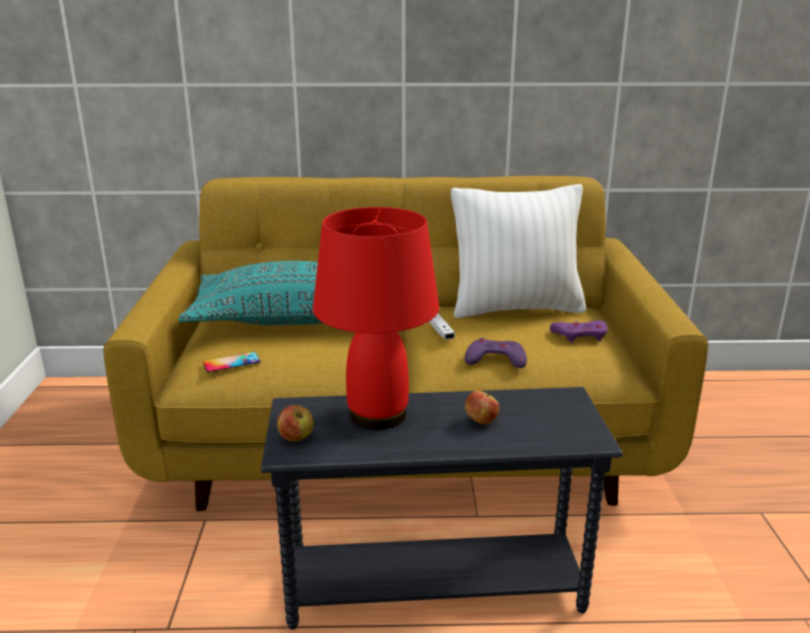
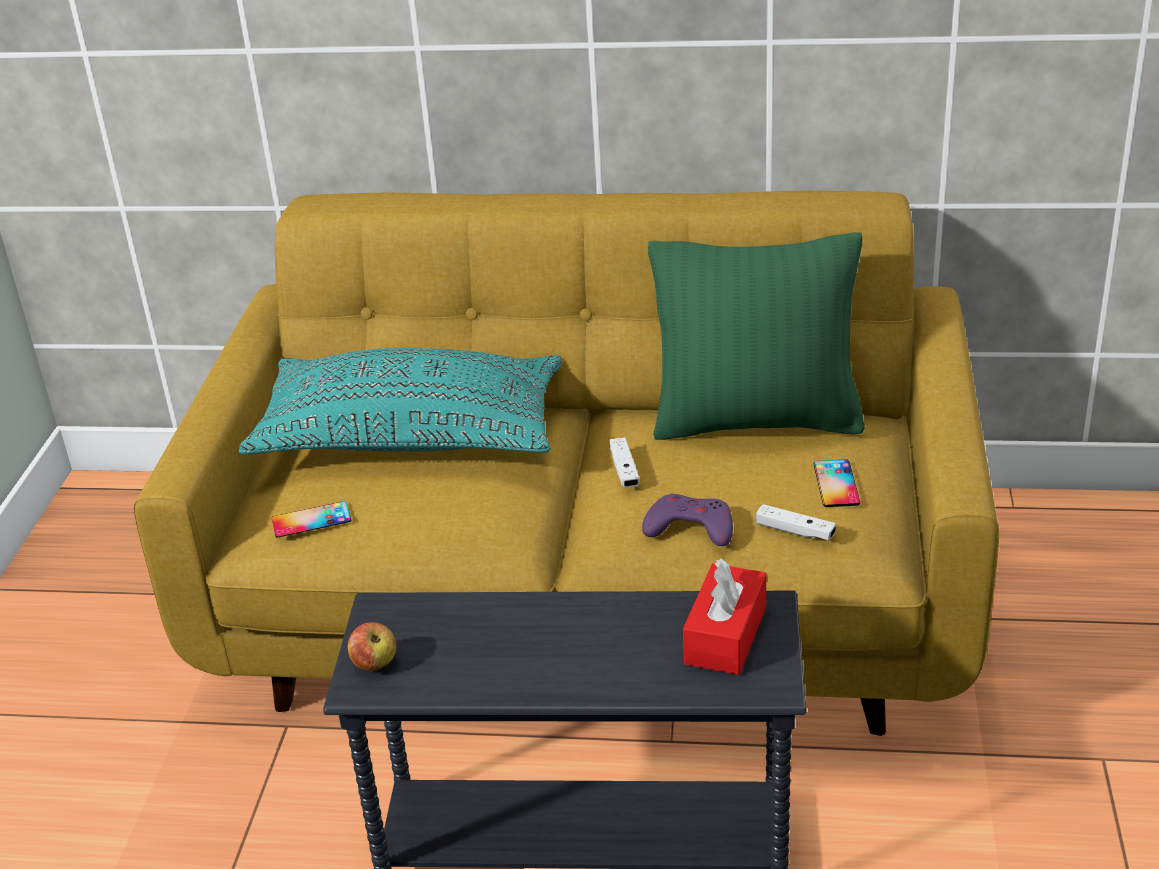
camera: 10 degrees right, 10 degrees up
red table lamp [313,207,439,430] -> none
white pillow [451,184,586,318] -> green pillow [648,232,865,440]
apple [465,391,500,424] -> none
purple game controller [550,320,608,343] -> phone [814,459,860,507]
none -> red tissue box [683,559,766,675]
none -> white game controller [756,504,836,540]

